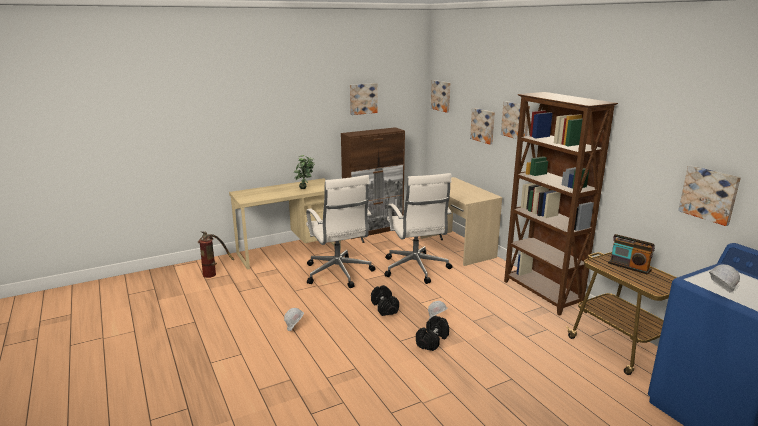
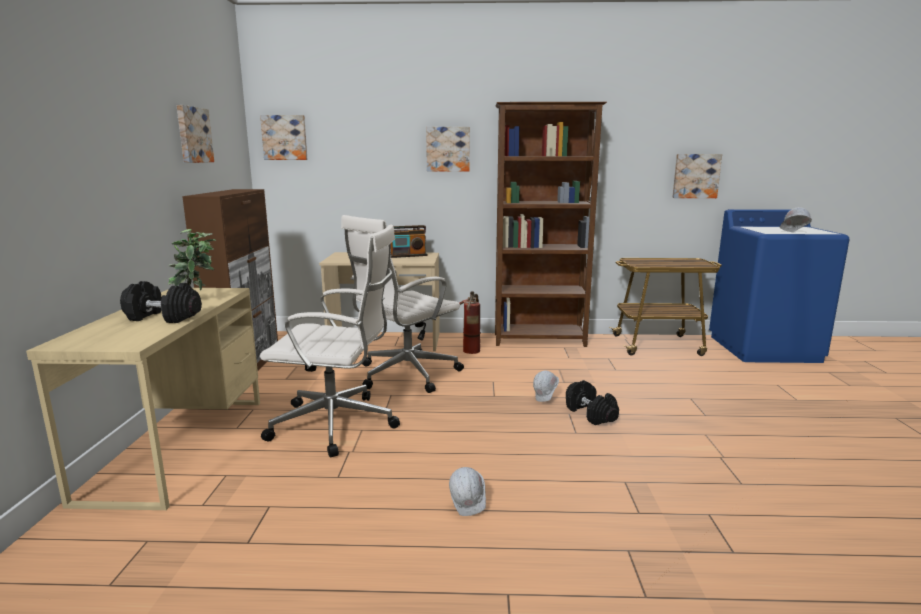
camera: 60 degrees left, 5 degrees down
fire extinguisher [198,231,234,278] -> fire extinguisher moved to [459,291,481,354]
black dumbbell [371,285,399,316] -> black dumbbell moved to [120,281,202,323]
white office chair [385,173,453,284] -> white office chair turned 120 degrees clockwise [341,215,464,393]
picture [470,108,495,145] -> none
radio [608,234,655,275] -> radio moved to [391,225,427,258]

